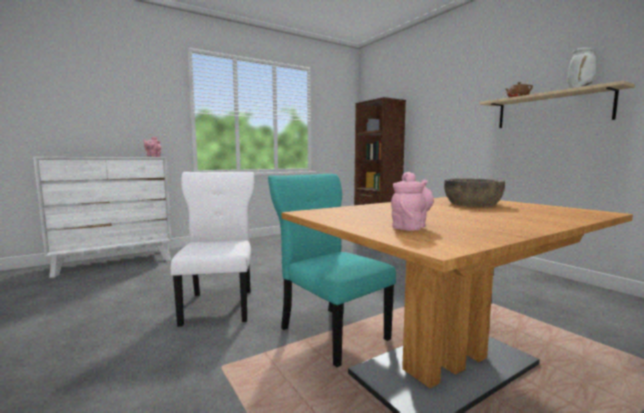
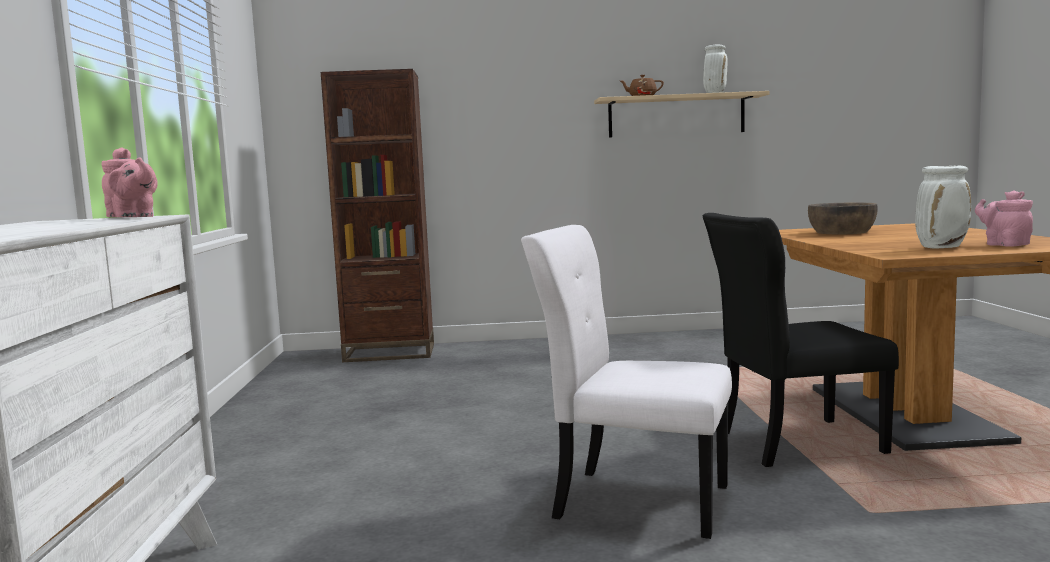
camera: 60 degrees left, 0 degrees up
turquoise chair [268,174,396,367] -> black chair [702,213,899,467]
none -> white vase [915,165,971,249]

